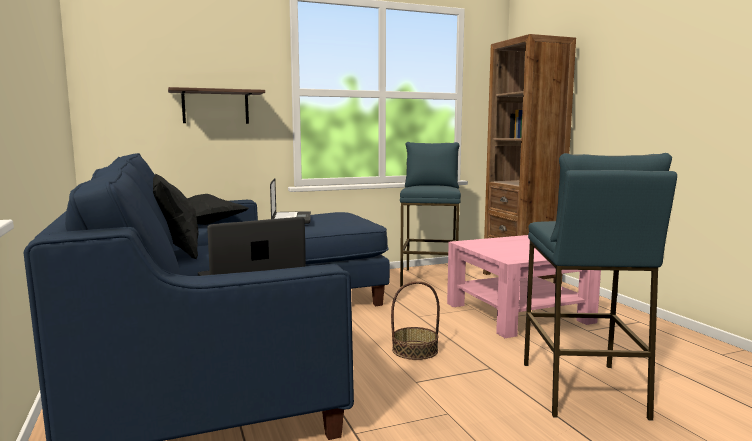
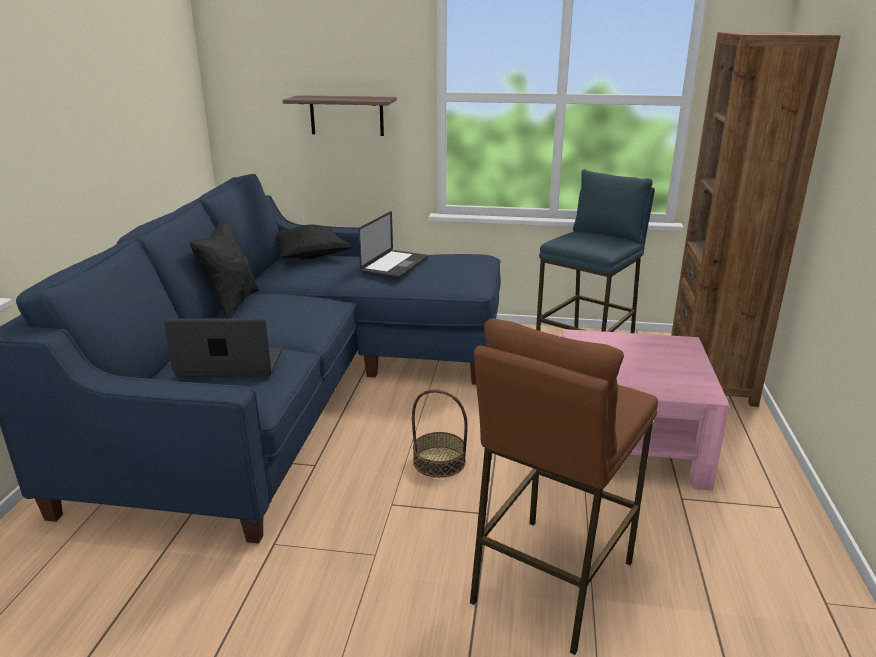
camera: 30 degrees right, 15 degrees up
blue stool [524,153,677,421] -> brown stool [470,319,658,655]

